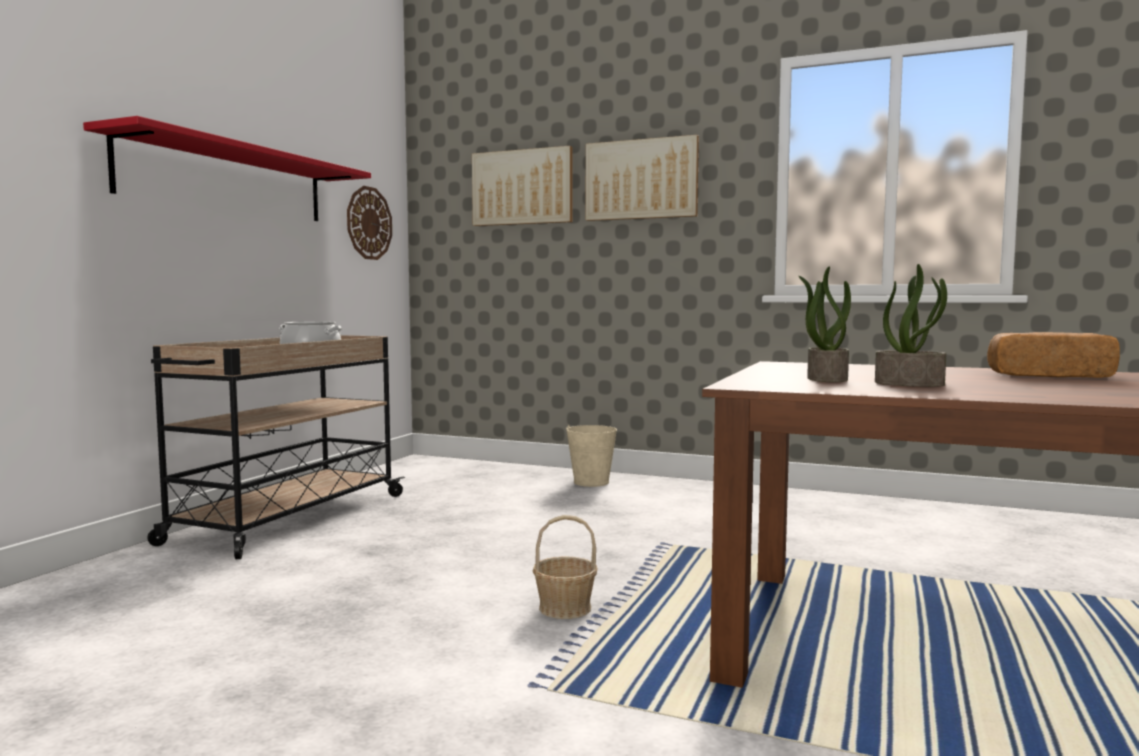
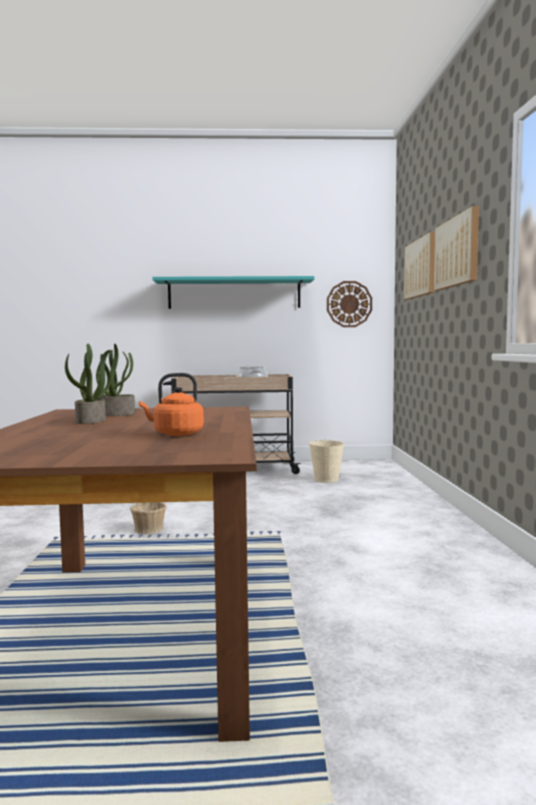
camera: 65 degrees right, 0 degrees up
red shelf [83,116,371,221] -> turquoise shelf [152,276,314,309]
beige bucket [566,425,617,487] -> beige bucket moved to [309,439,344,483]
bread [987,332,1120,378] -> orange kettle [139,373,204,436]

